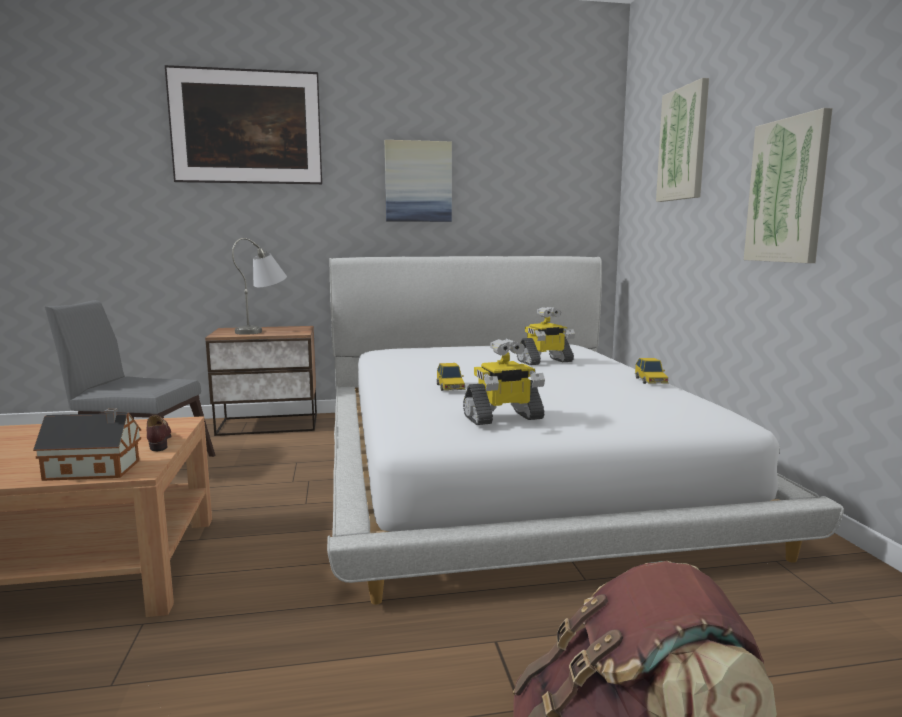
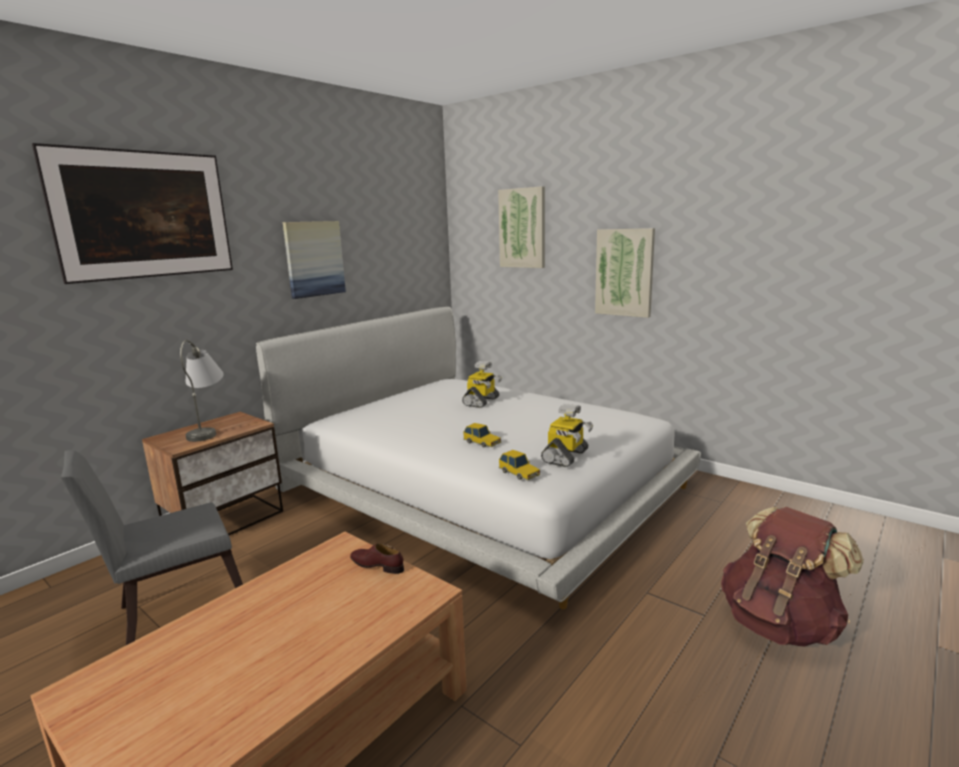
camera: 40 degrees left, 5 degrees up
toy house [33,408,141,481] -> none
toy car [634,358,669,384] -> toy car moved to [499,450,541,480]

